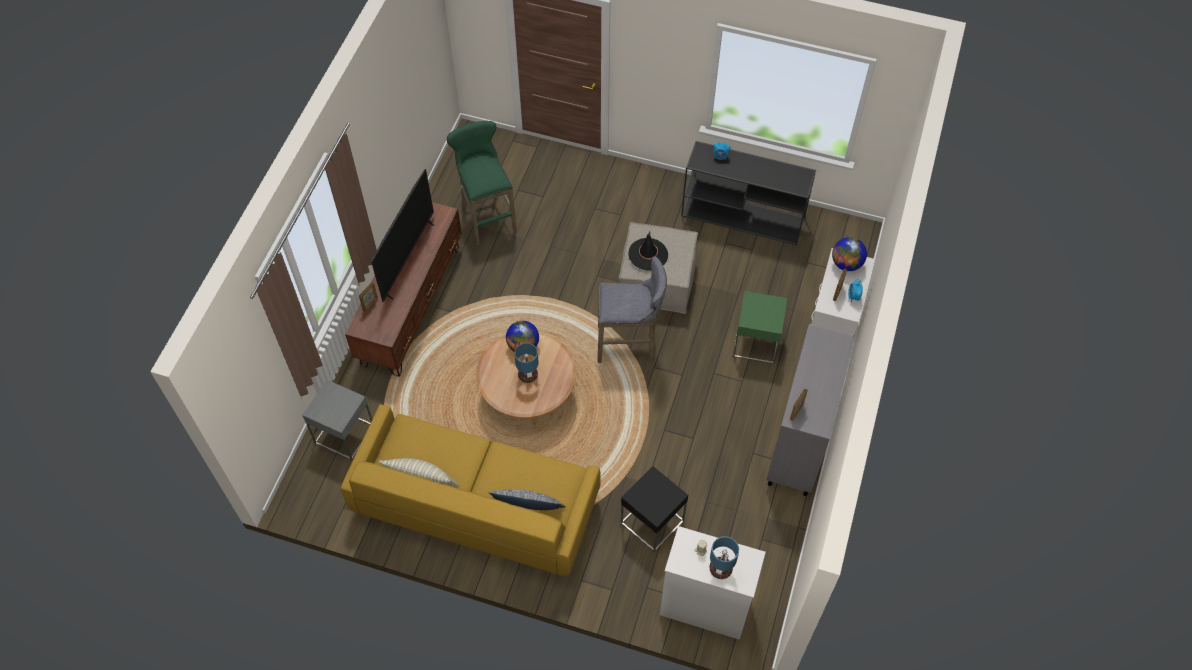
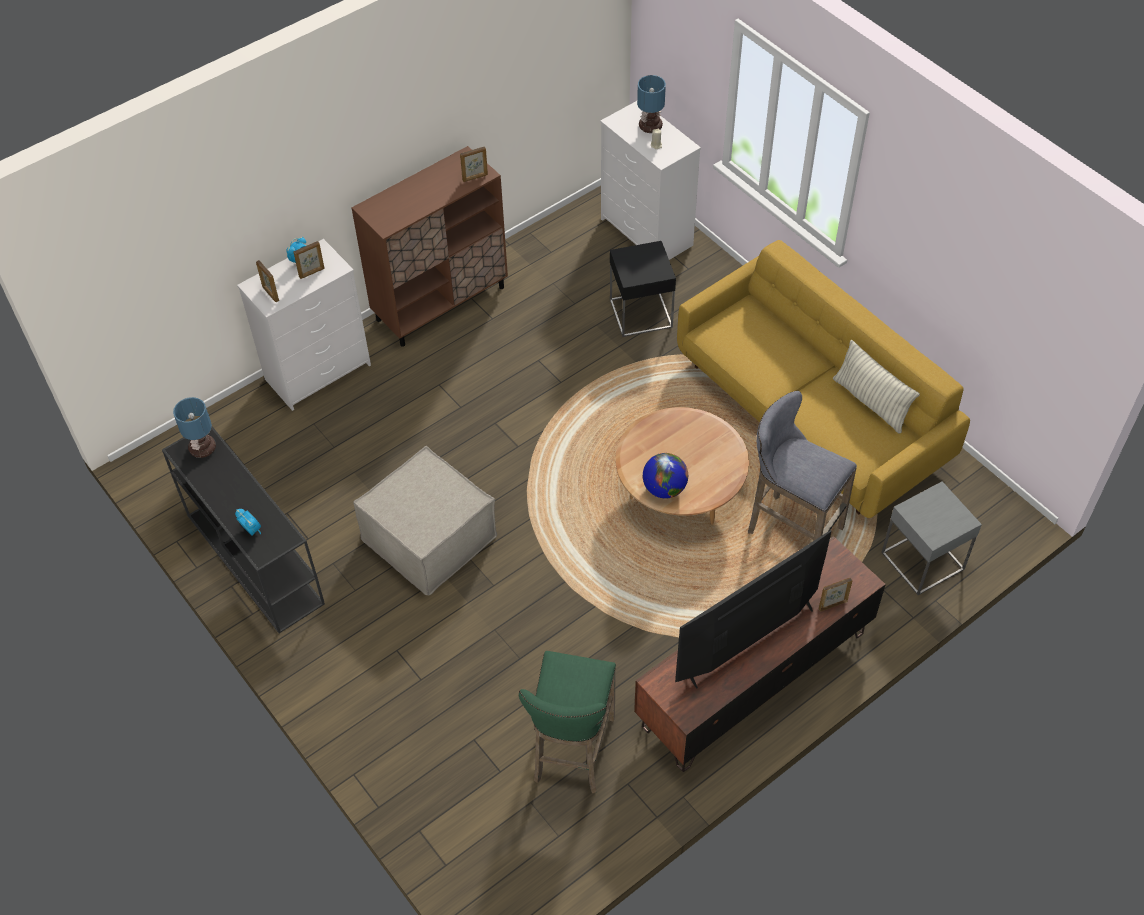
camera: 145 degrees left, 5 degrees down
pillow [488,489,566,510] -> none
table lamp [514,343,538,383] -> table lamp moved to [173,397,216,458]
grey stool [597,257,667,363] -> grey stool moved to [748,391,857,541]
black hat [628,232,668,271] -> none
green side table [733,291,787,364] -> none
grey cabinet [766,325,855,496] -> brown cabinet [351,146,508,347]
globe [832,237,867,271] -> picture frame [256,260,279,302]

